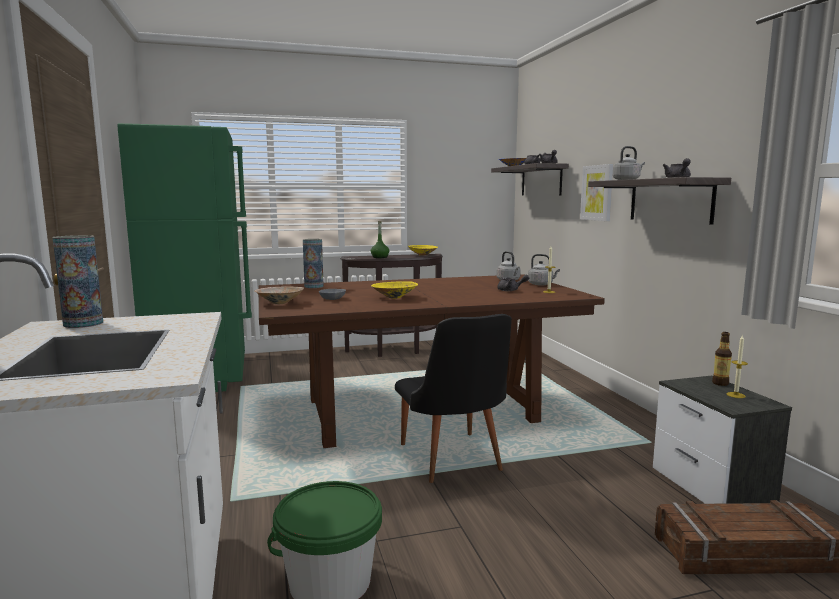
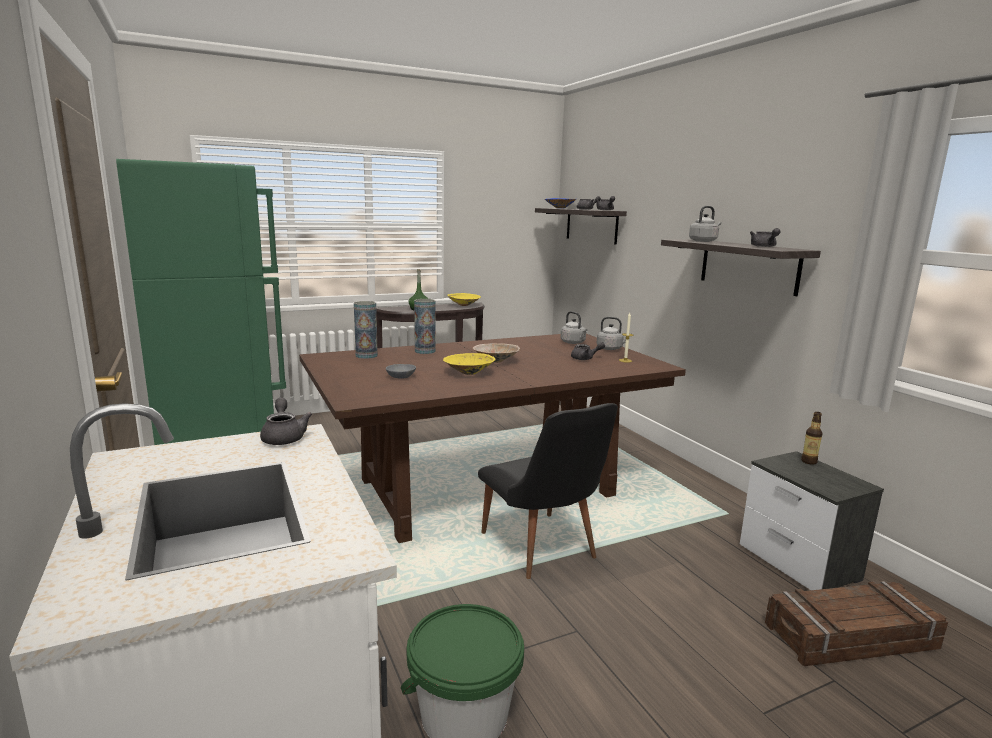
camera: 10 degrees left, 5 degrees up
vase [53,235,103,328] -> vase moved to [414,299,435,354]
beige bowl [254,286,304,304] -> beige bowl moved to [473,343,520,363]
picture [580,164,613,221] -> none
candle [727,334,748,398] -> none
none -> grey teapot [260,398,312,445]

